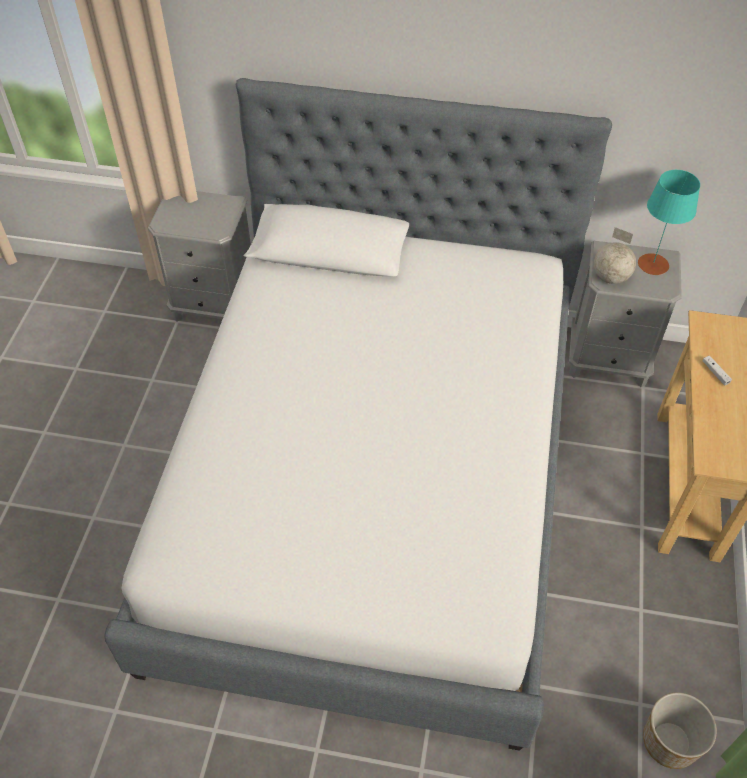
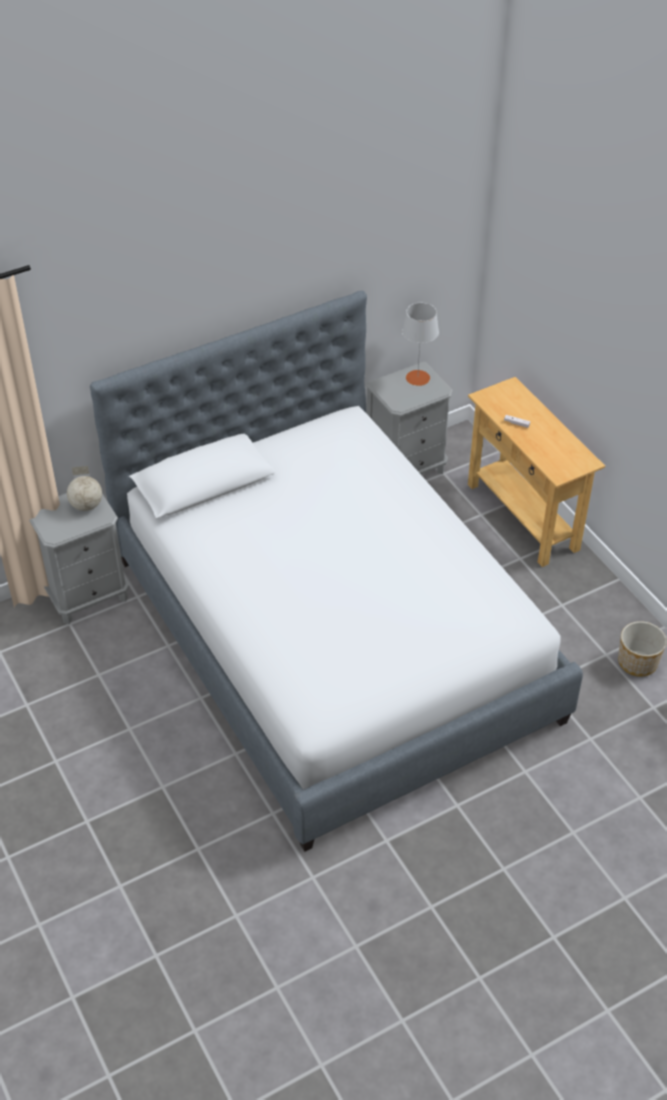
camera: 40 degrees left, 5 degrees down
globe [594,227,636,284] -> globe moved to [67,466,102,511]
turquoise table lamp [638,170,700,275] -> grey table lamp [402,303,439,386]

